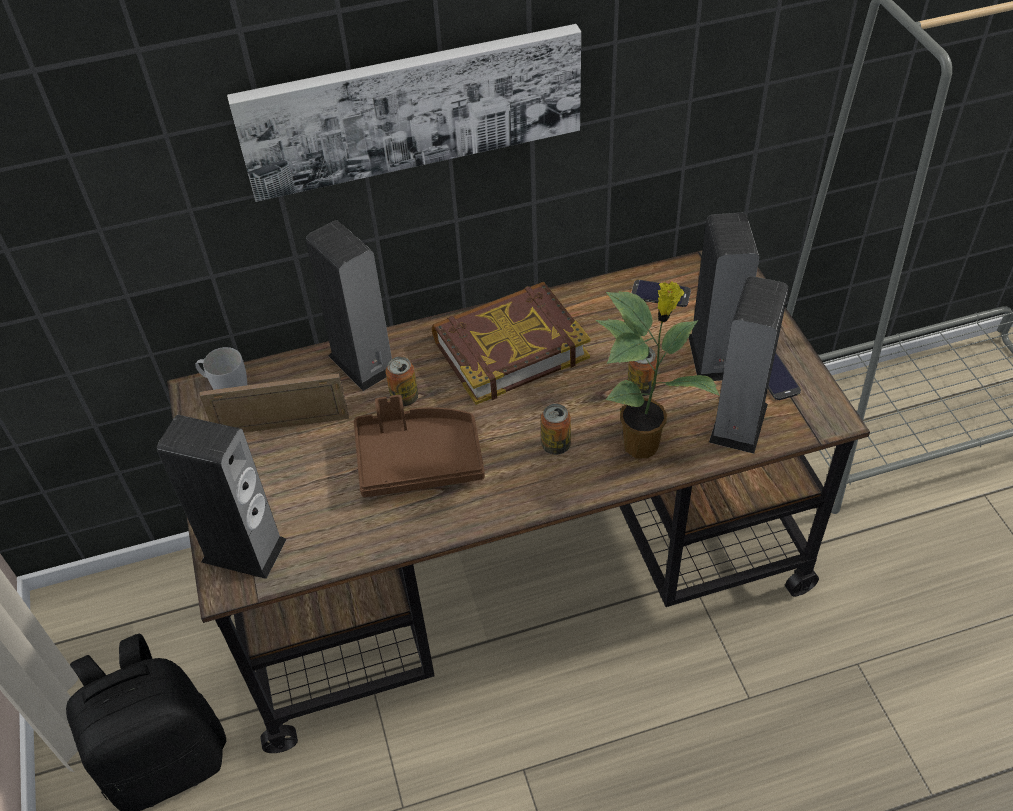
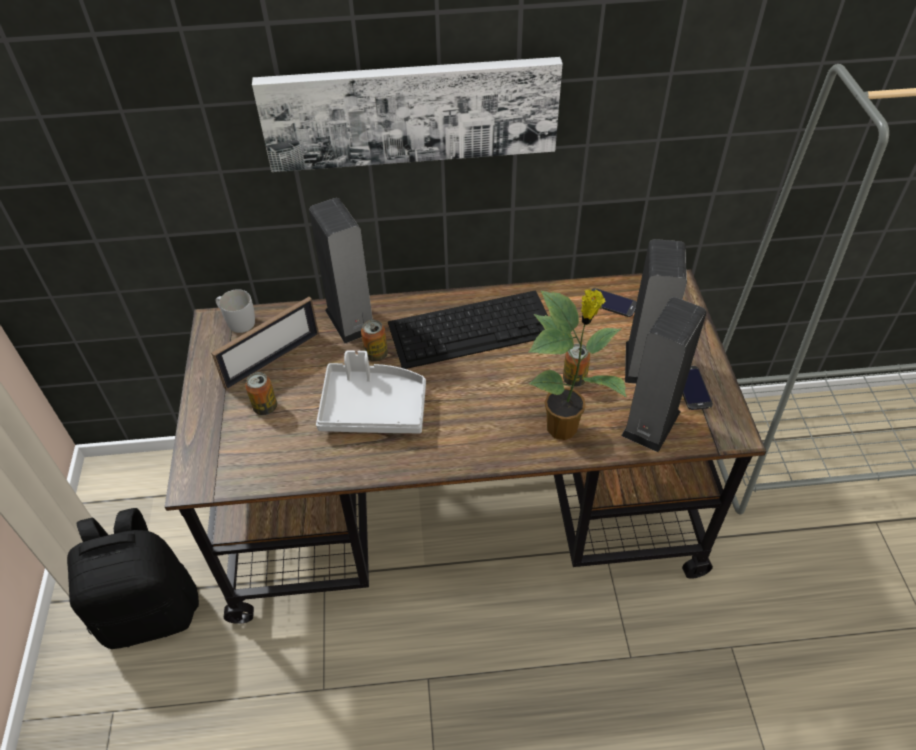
camera: 10 degrees right, 0 degrees up
speaker [157,415,287,579] -> none
picture frame [200,373,349,433] -> picture frame turned 135 degrees clockwise [211,297,319,391]
brown tray [354,395,485,497] -> grey tray [316,350,426,433]
book [431,282,590,405] -> keyboard [388,290,548,369]
can [541,404,571,455] -> can moved to [245,372,277,415]

